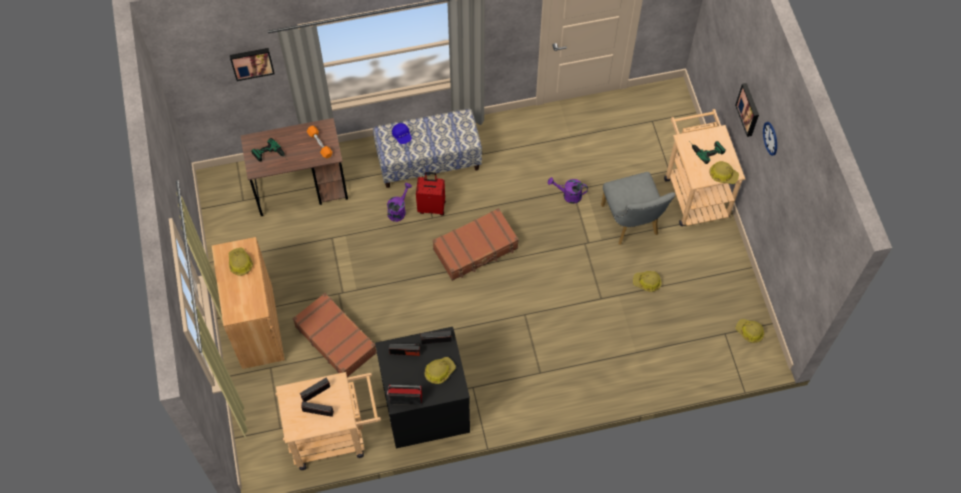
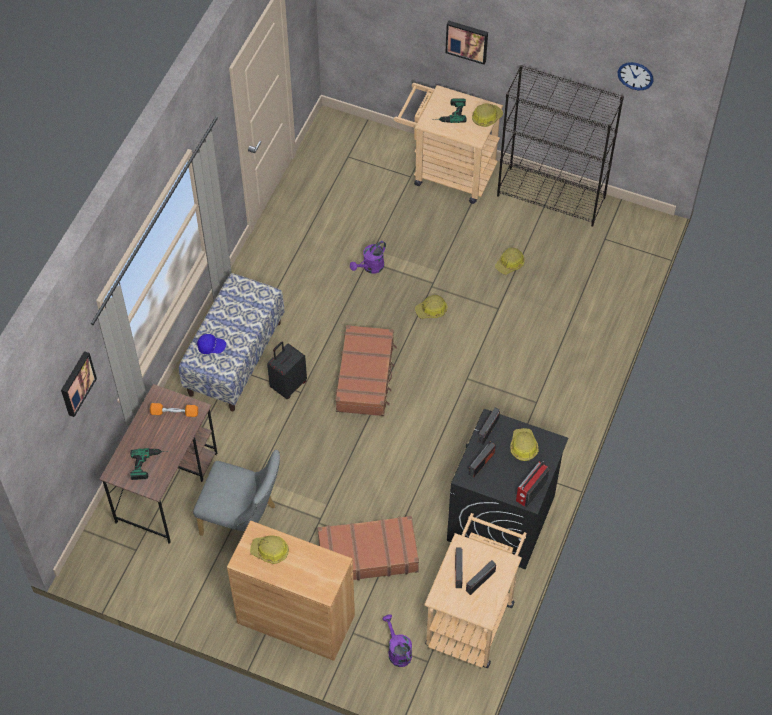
camera: 55 degrees left, 5 degrees down
purple watering can [387,183,412,222] -> purple watering can moved to [383,614,412,667]
red suitcase [416,172,446,216] -> black suitcase [267,341,307,399]
grey chair [601,172,675,245] -> grey chair moved to [193,450,280,536]
hard hat [735,319,764,343] -> hard hat moved to [415,295,447,319]
wall clock [763,122,777,156] -> wall clock moved to [618,62,653,90]
none -> black bookcase [497,65,624,227]

